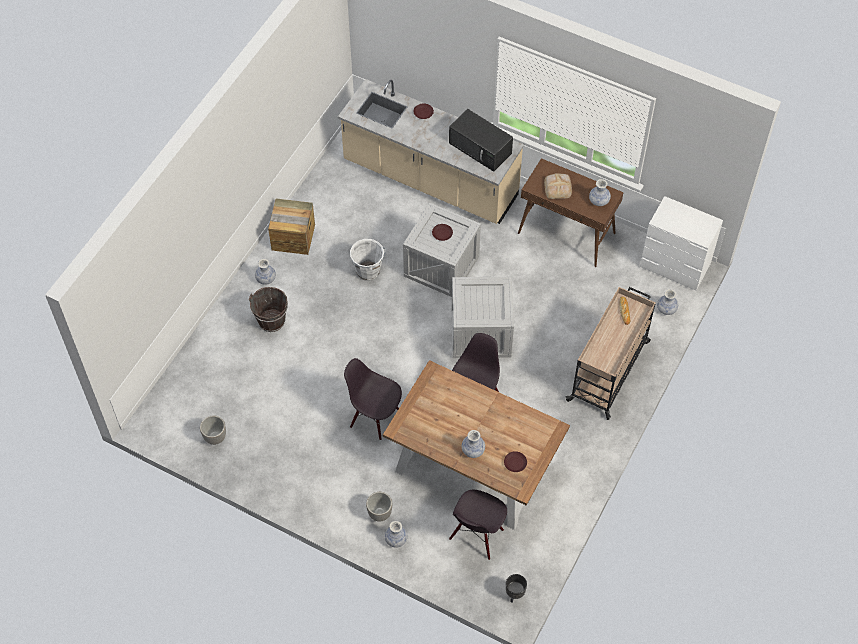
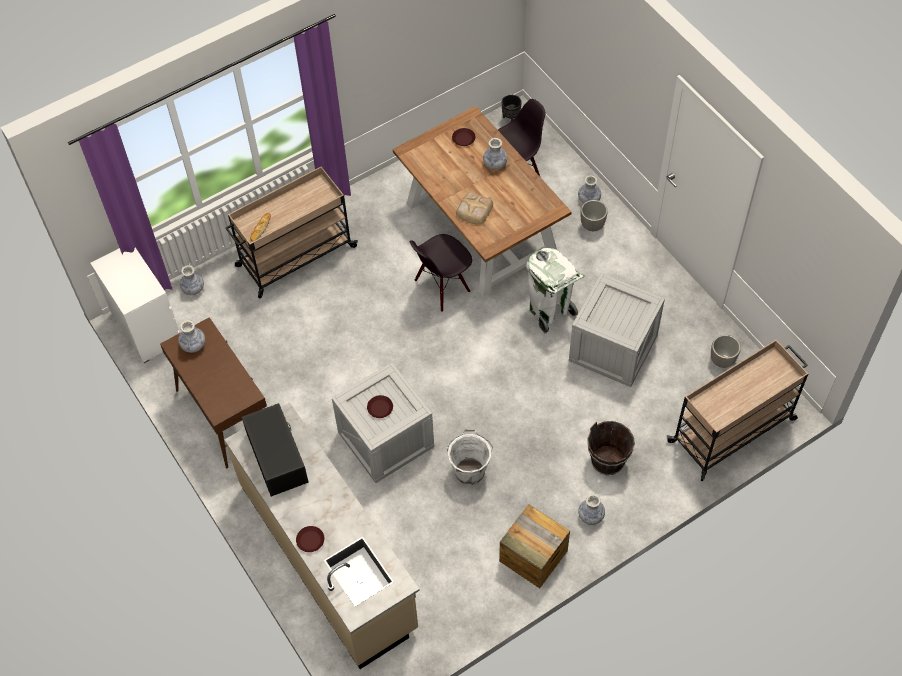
camera: 150 degrees left, 0 degrees up
black chair [344,358,402,440] -> white trash can [526,248,584,334]
crate [452,277,514,358] -> crate moved to [569,273,665,387]
bread [544,173,572,199] -> bread moved to [456,192,493,224]
none -> beige cart [667,340,808,481]

